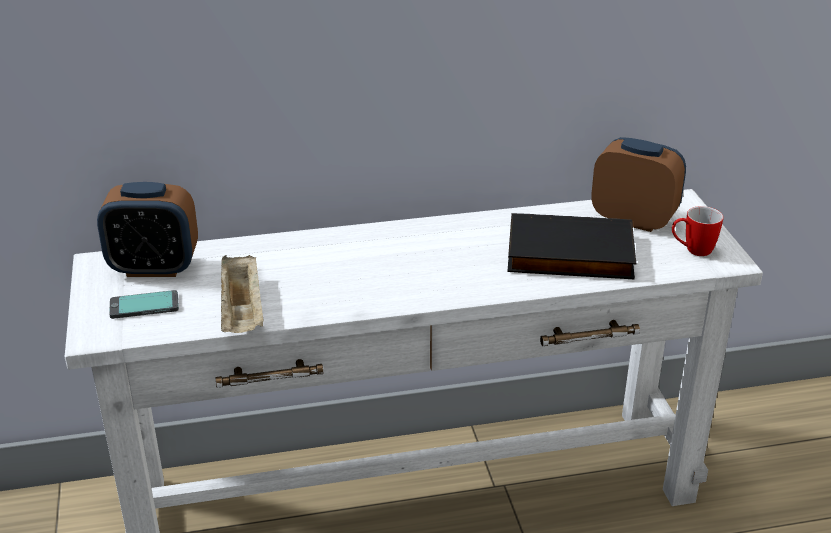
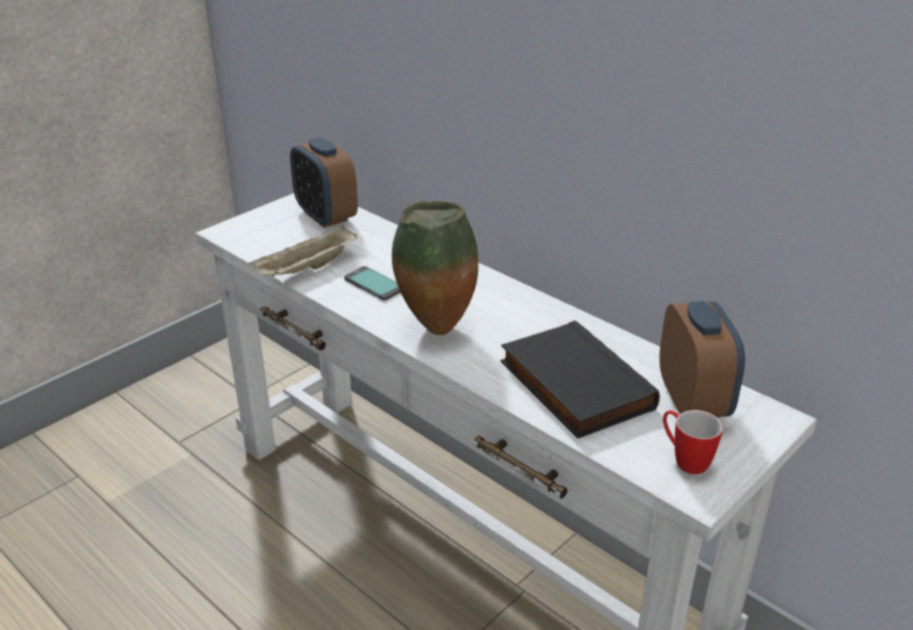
camera: 55 degrees right, 0 degrees up
phone [109,290,179,319] -> phone moved to [344,266,401,301]
none -> vase [392,201,478,335]

